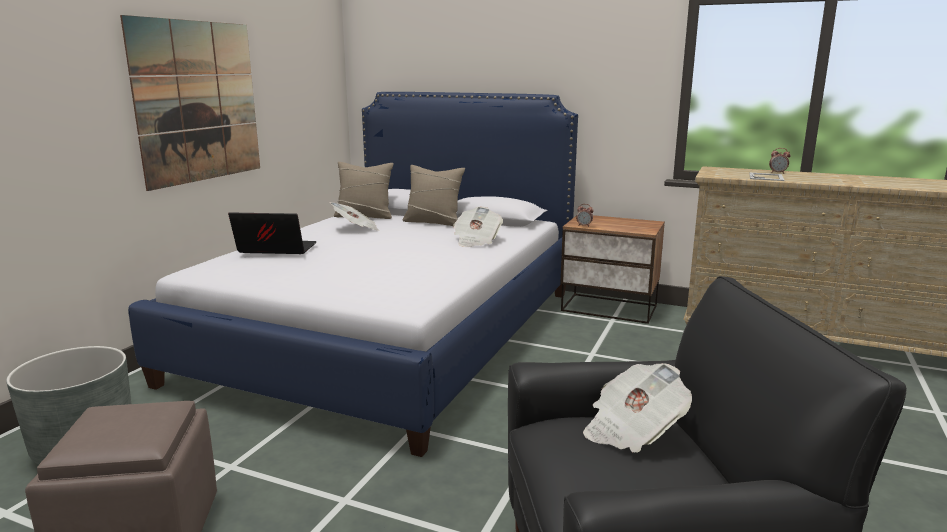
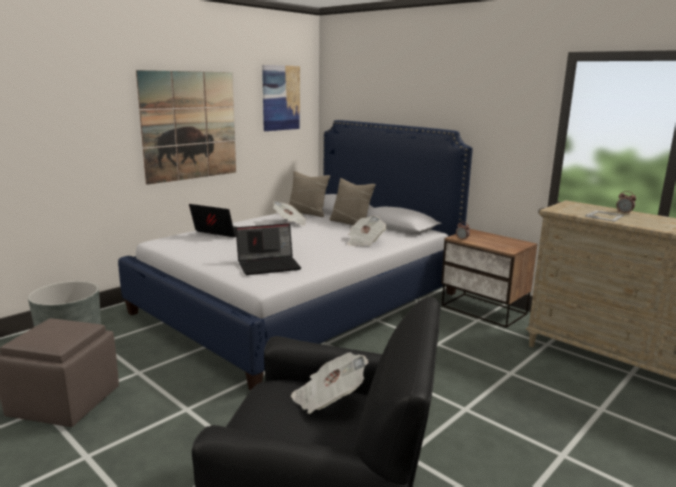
camera: 20 degrees right, 0 degrees up
none -> laptop [236,223,301,275]
none -> picture [262,65,300,131]

